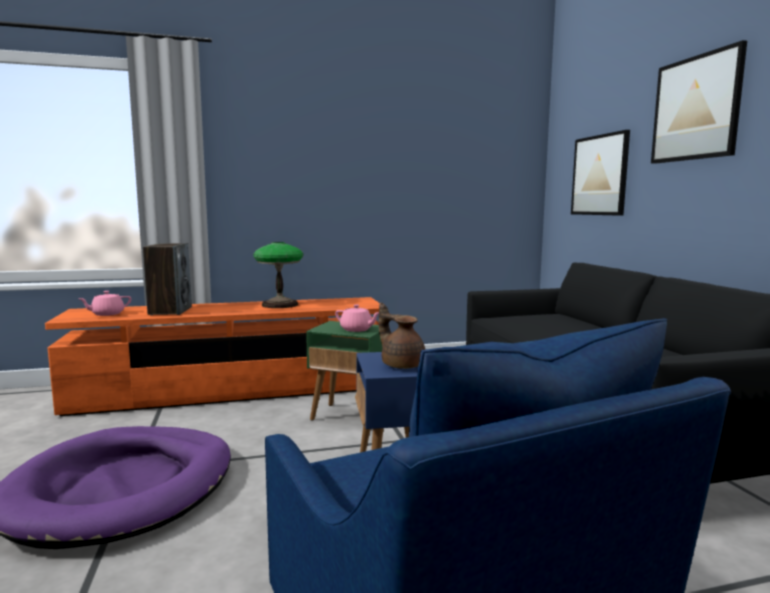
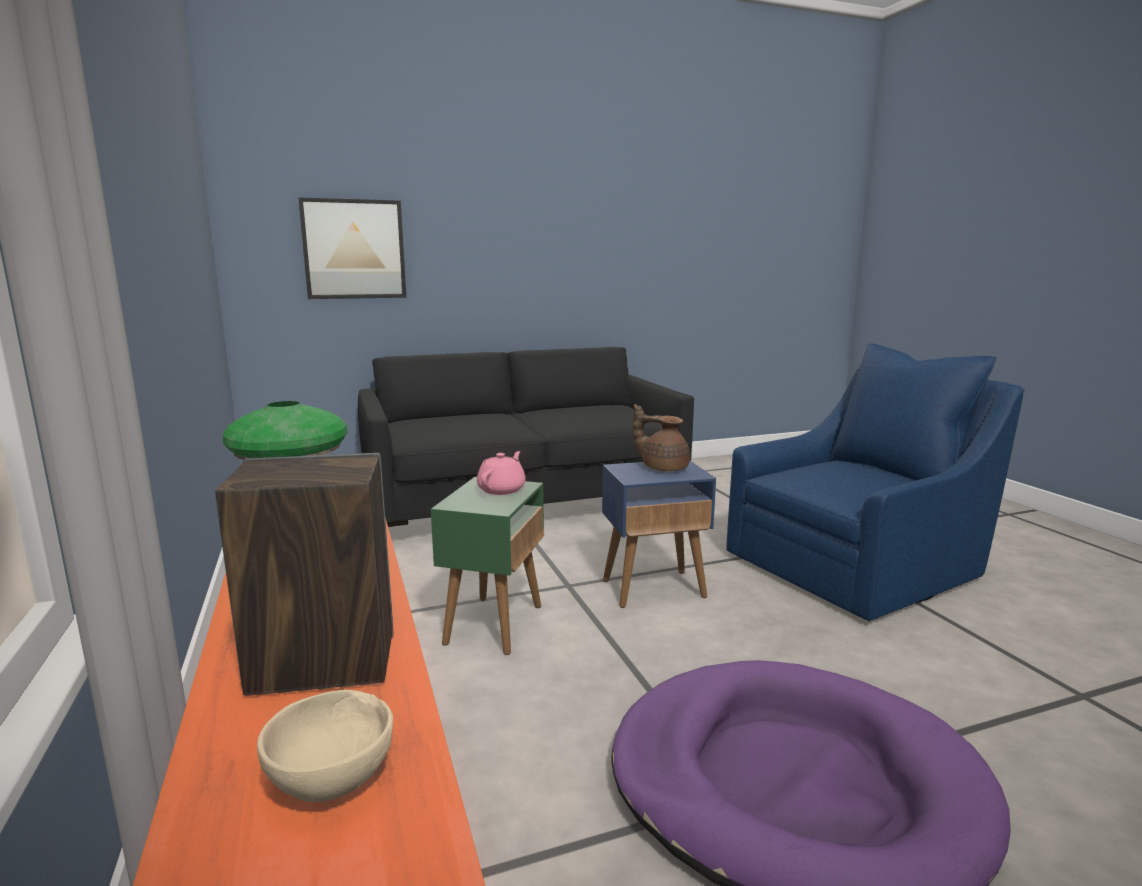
camera: 95 degrees left, 5 degrees up
pink teapot [78,291,131,316] -> beige bowl [257,690,393,802]
brown teapot [379,302,426,369] -> brown teapot turned 75 degrees clockwise [633,404,690,471]
picture [651,40,747,164] -> none

